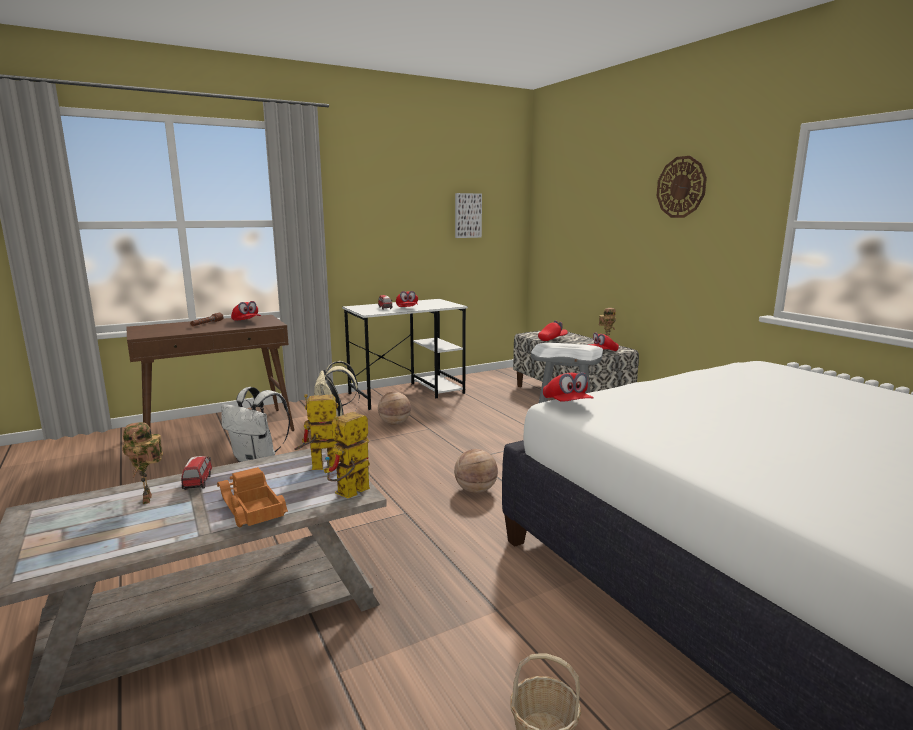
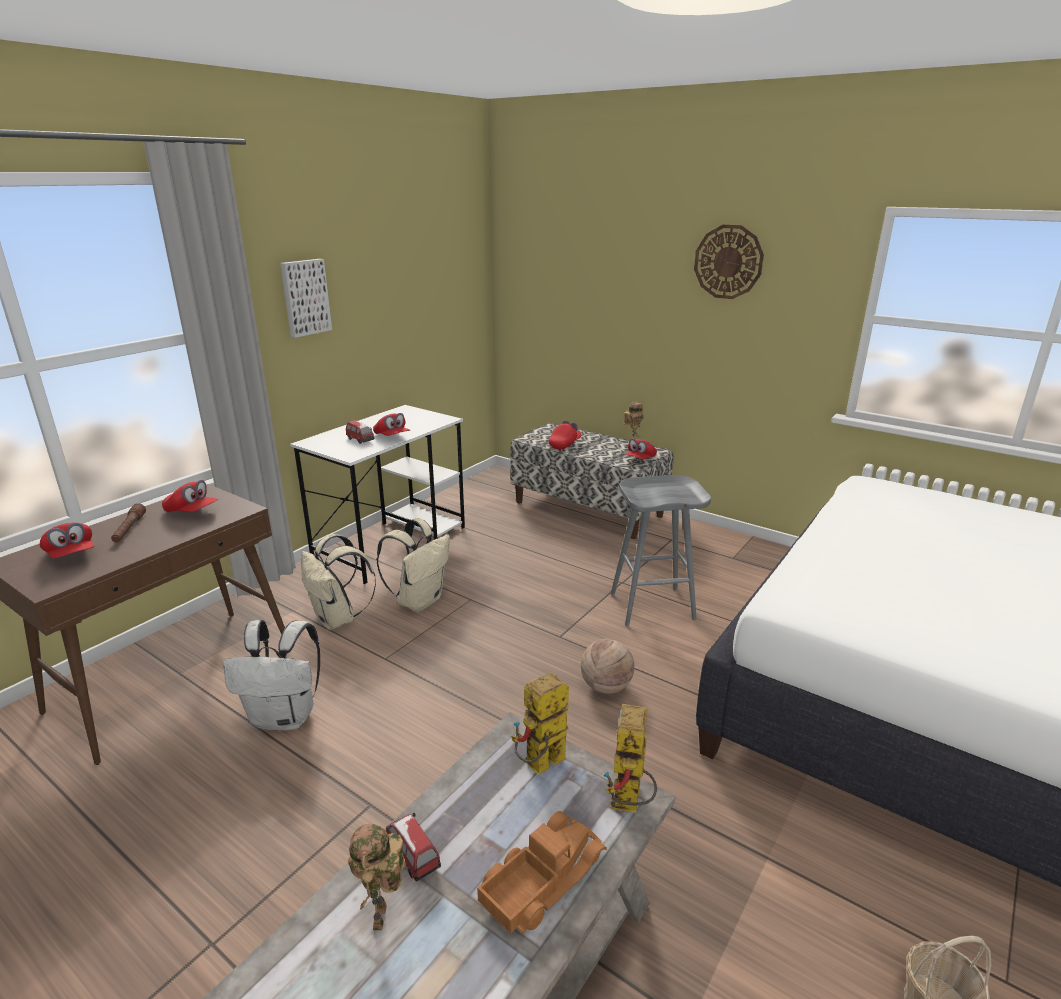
camera: 25 degrees left, 10 degrees up
toy robot [122,422,163,504] -> toy robot turned 45 degrees clockwise [348,824,405,930]
toy truck [217,467,288,527] -> toy truck turned 105 degrees clockwise [477,811,607,934]
basketball [378,392,411,425] -> beige backpack [376,518,450,612]
picture [455,193,482,238] -> picture moved to [280,259,332,338]
red cap [543,372,593,402] -> red cap moved to [40,523,94,559]

